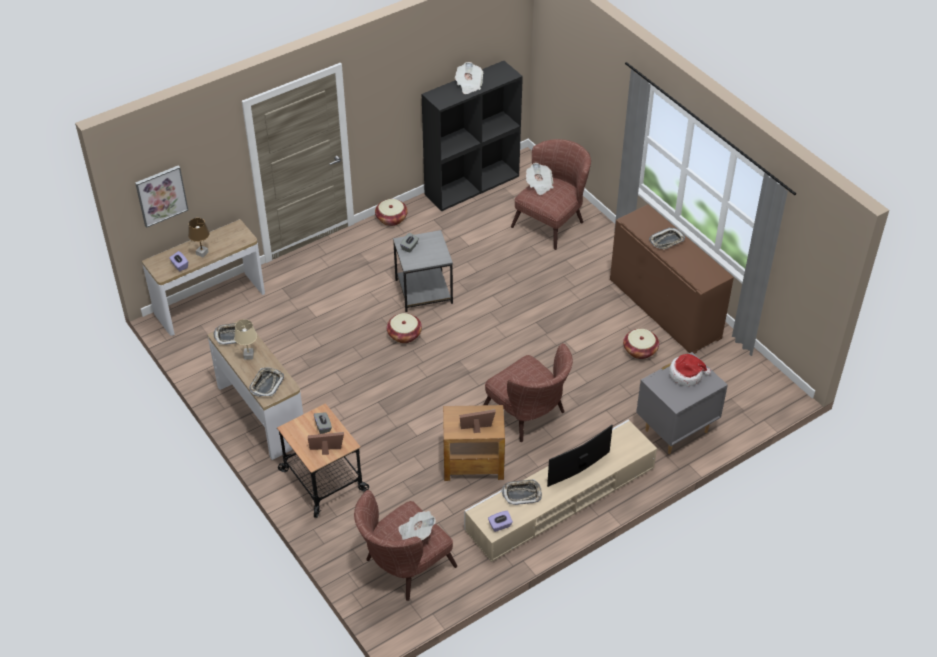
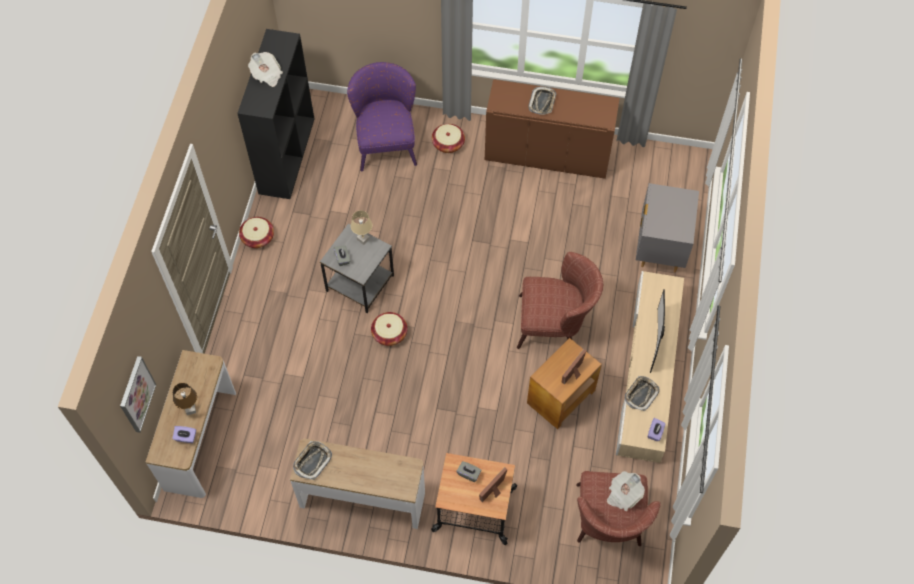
camera: 45 degrees left, 15 degrees up
beige table lamp [234,319,257,360] -> beige table lamp moved to [351,210,372,245]
tray [249,367,284,397] -> none
brown armchair [511,139,591,250] -> purple armchair [347,62,417,171]
newspaper [526,163,553,195] -> none
basket [623,329,659,359] -> basket moved to [432,124,465,153]
hat [669,354,711,386] -> none

